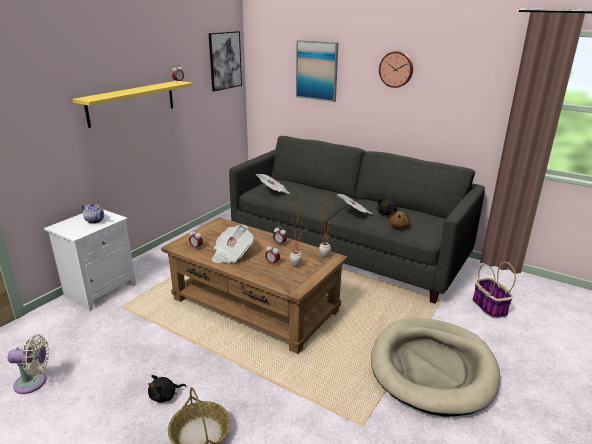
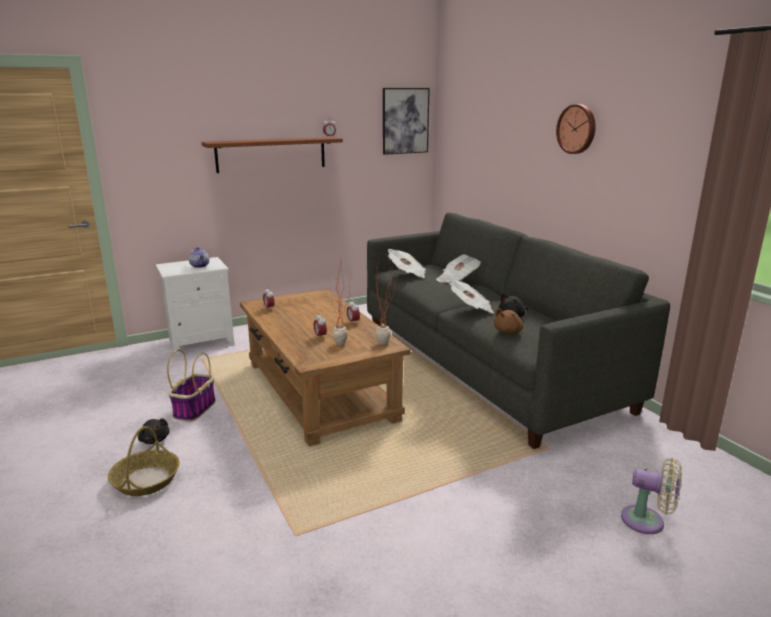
camera: 30 degrees right, 5 degrees down
beige fan [7,334,49,394] -> beige fan moved to [621,458,682,534]
yellow shelf [73,81,193,128] -> brown shelf [202,137,343,173]
black plush toy [148,375,186,402] -> black plush toy turned 135 degrees counterclockwise [138,418,169,444]
newspaper [212,225,253,263] -> newspaper moved to [436,254,481,283]
picture [296,40,338,102] -> none
beige dog bed [371,318,500,417] -> none
basket [473,262,516,318] -> basket moved to [167,350,216,422]

